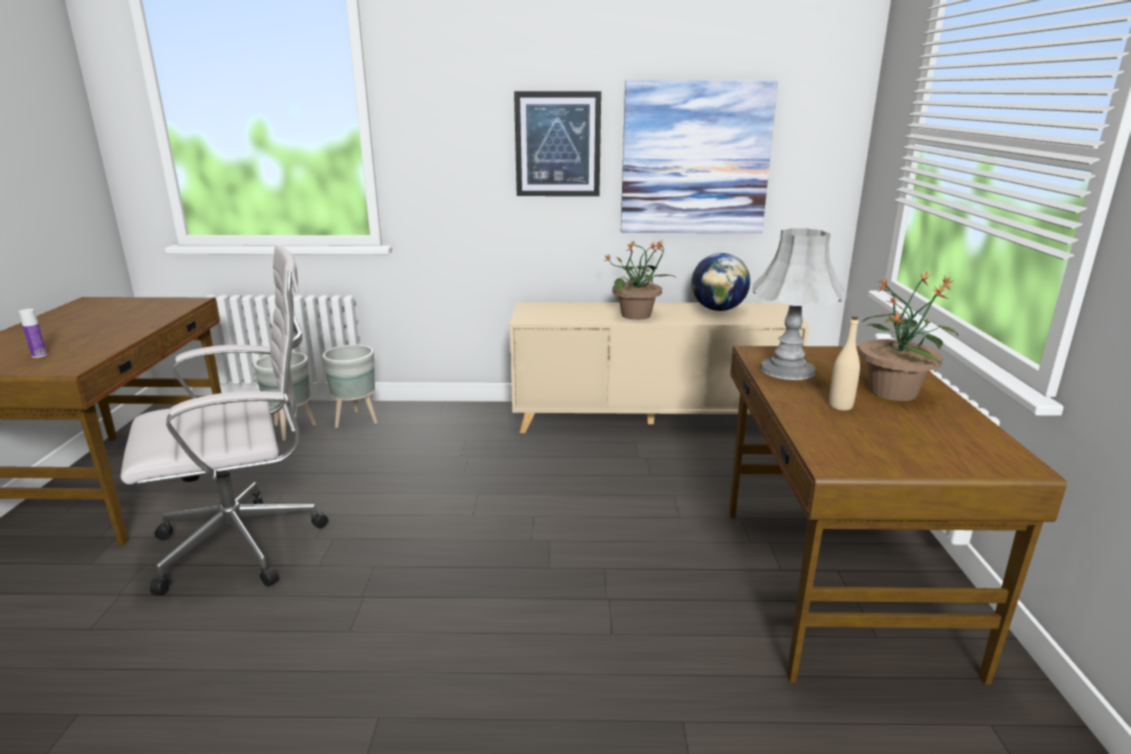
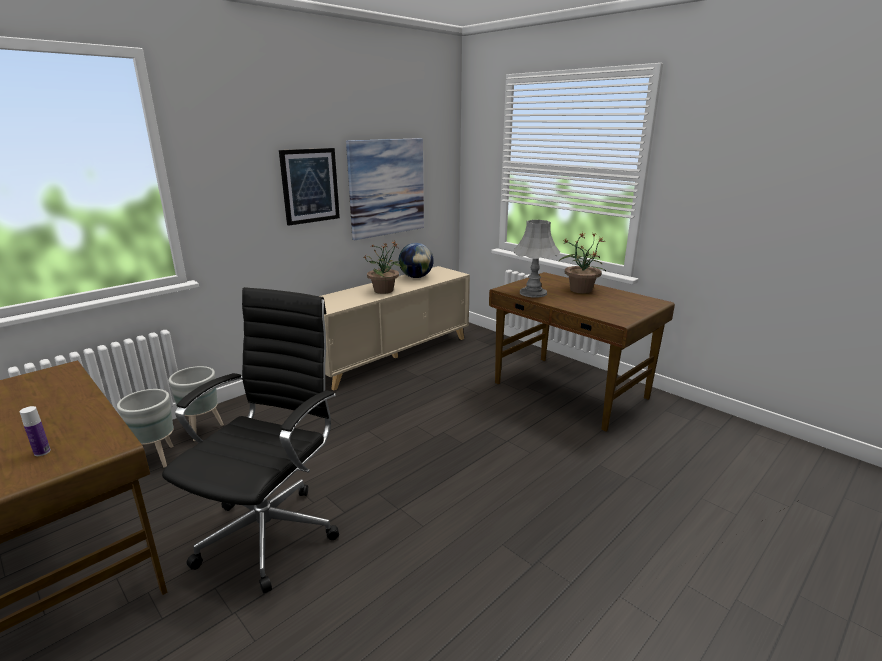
camera: 45 degrees left, 0 degrees up
white office chair [121,245,328,595] -> black office chair [162,287,339,594]
beige bottle [829,316,860,411] -> none

